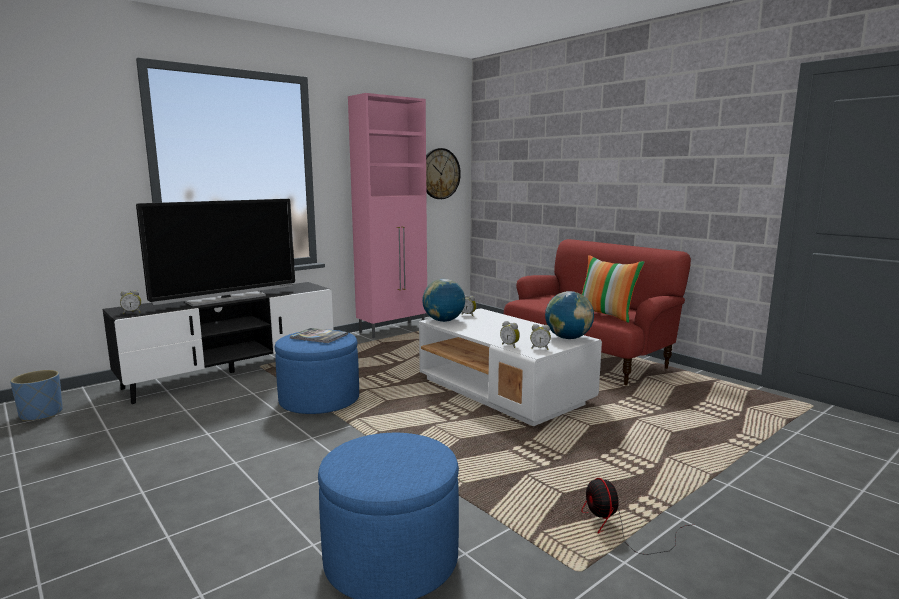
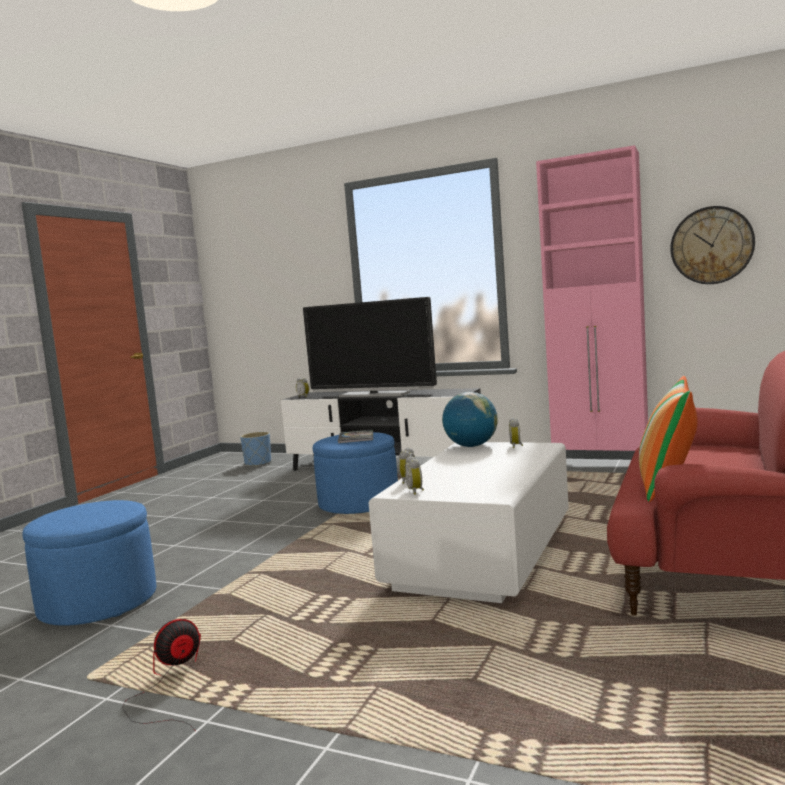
camera: 65 degrees right, 5 degrees down
globe [545,291,594,339] -> none

